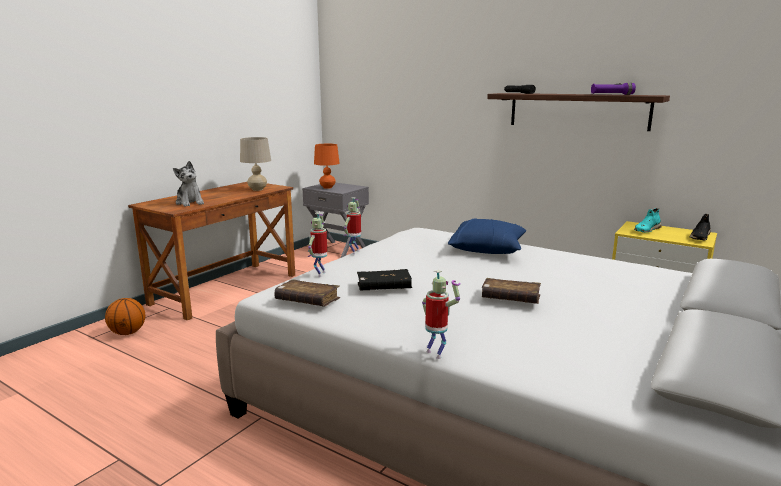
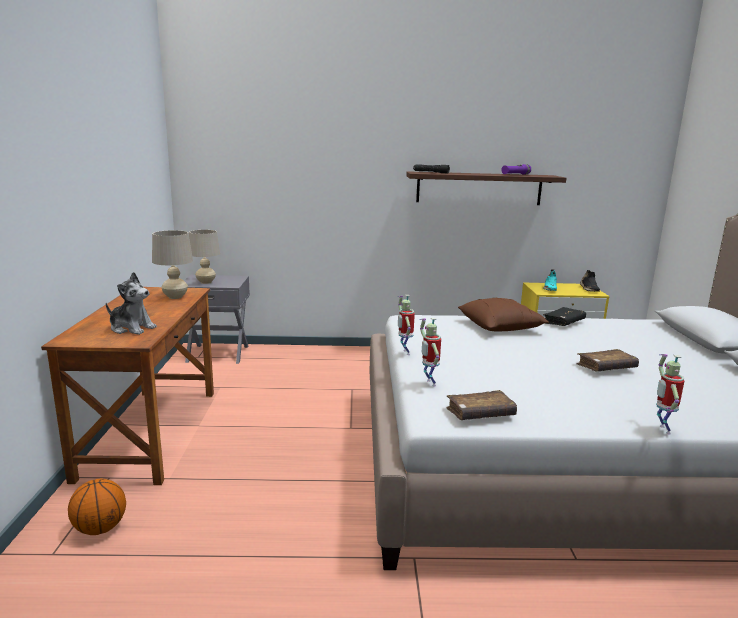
camera: 35 degrees left, 0 degrees up
orange table lamp [314,144,340,189] -> beige table lamp [189,230,220,284]
black book [357,269,412,290] -> black book moved to [543,307,586,326]
toy robot [422,270,461,359] -> toy robot turned 105 degrees counterclockwise [656,354,684,435]
blue pillow [448,218,526,254] -> brown pillow [458,298,549,332]

